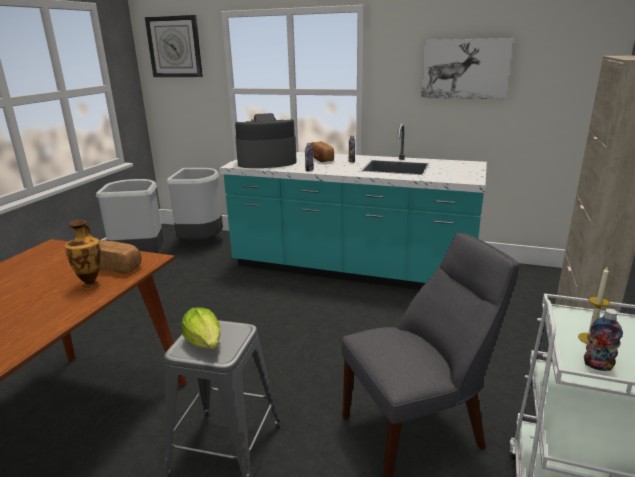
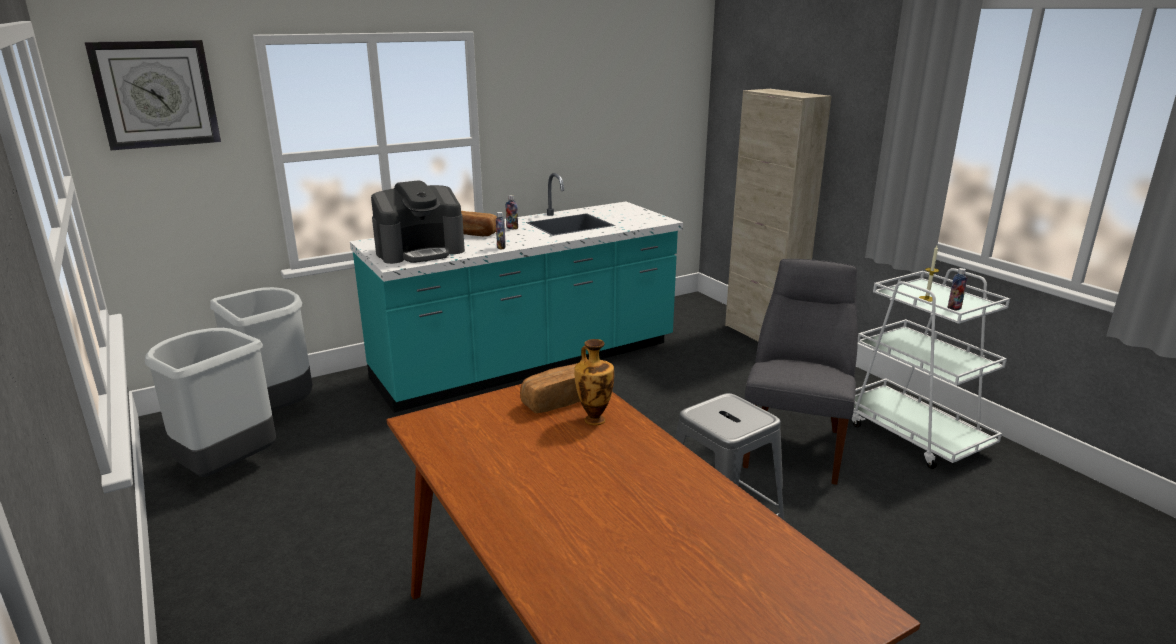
camera: 50 degrees left, 0 degrees up
lettuce [182,307,221,350] -> none
coffee machine [235,113,297,168] -> coffee machine turned 150 degrees counterclockwise [371,180,465,264]
picture [421,38,513,99] -> none

